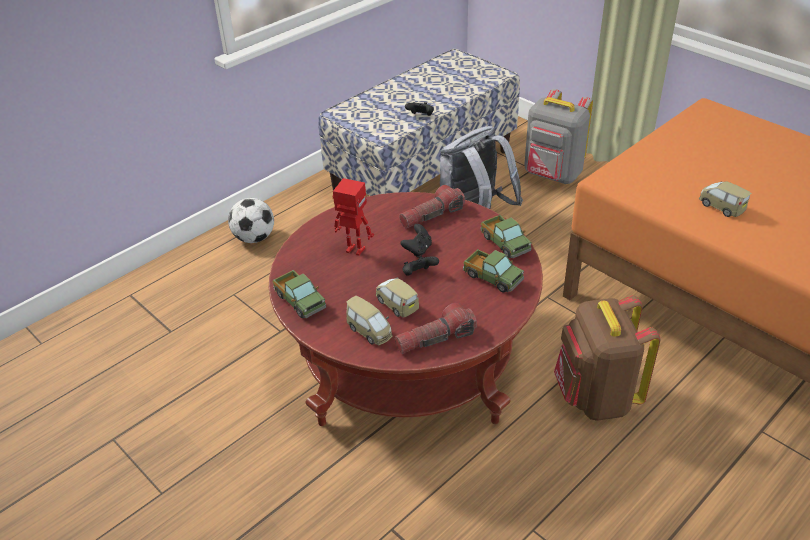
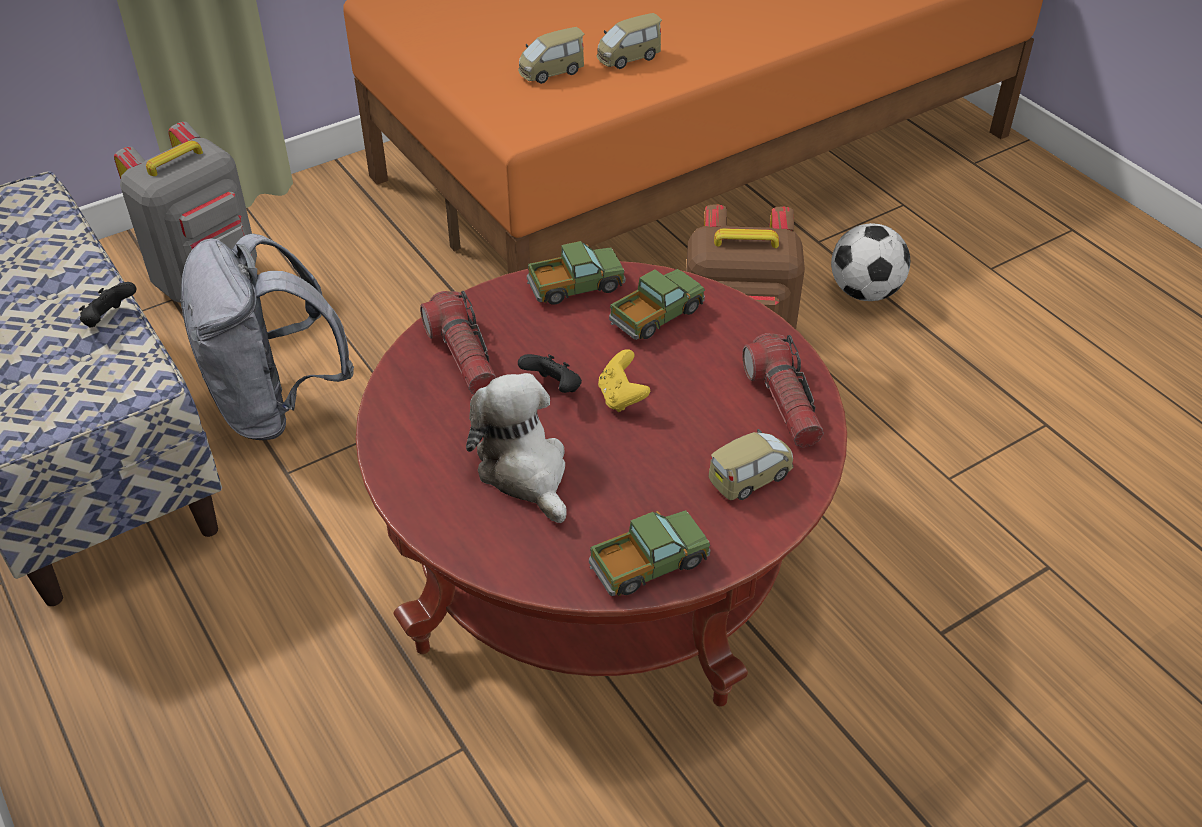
camera: 80 degrees left, 5 degrees up
football [228,198,274,243] -> football moved to [831,223,910,301]
toy robot [333,178,374,256] -> plush toy [466,373,567,523]
toy car [376,277,419,318] -> toy car moved to [518,27,584,84]
black game controller [402,256,439,276] -> yellow game controller [598,349,650,412]

